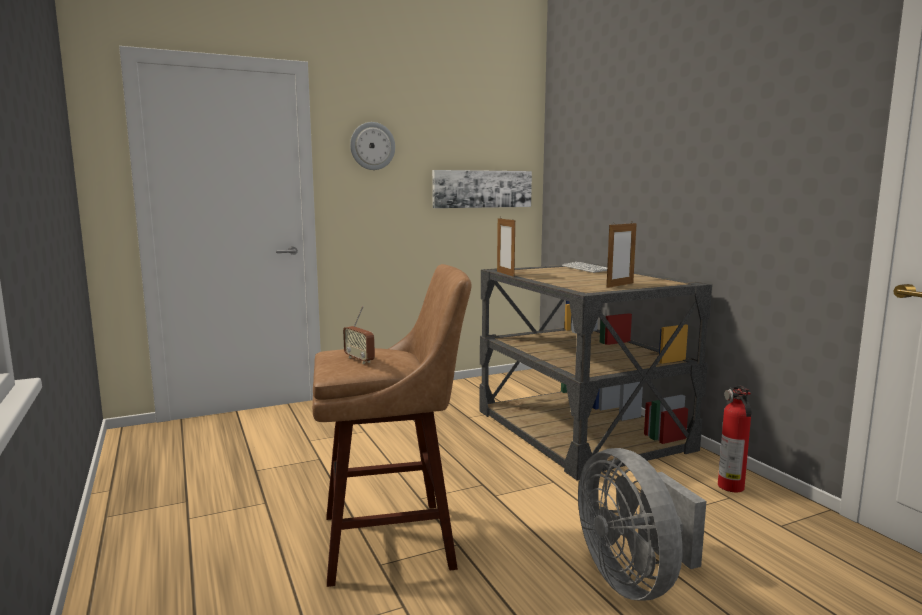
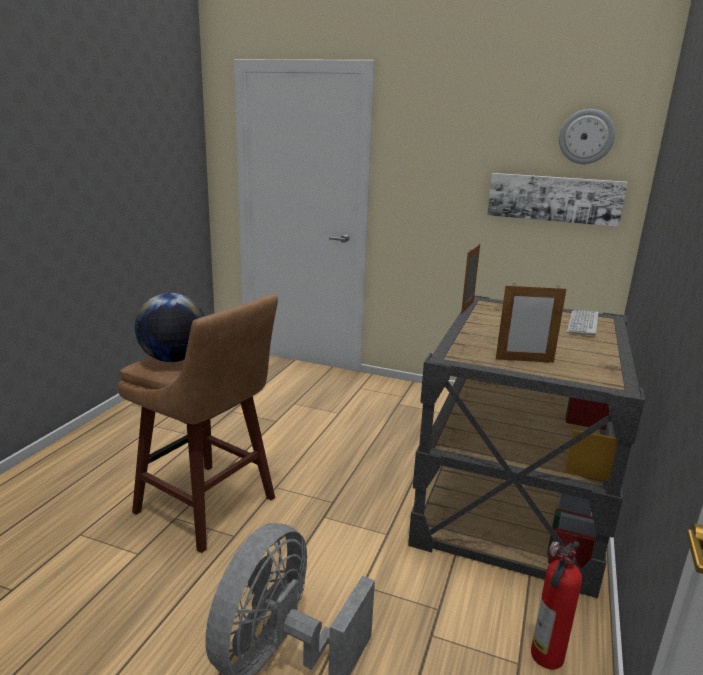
camera: 45 degrees right, 10 degrees up
radio [343,306,375,364] -> globe [135,293,205,362]
wall clock [350,122,395,170] -> wall clock moved to [559,109,615,164]

